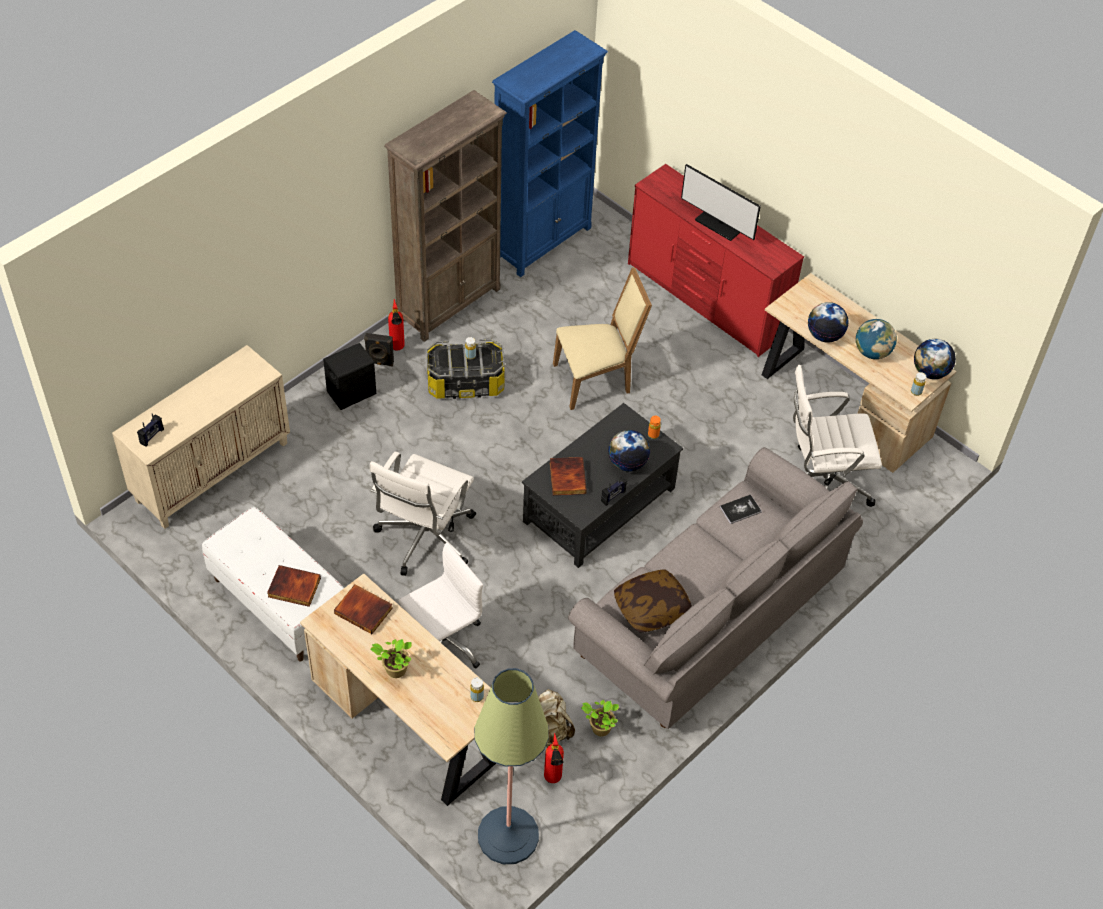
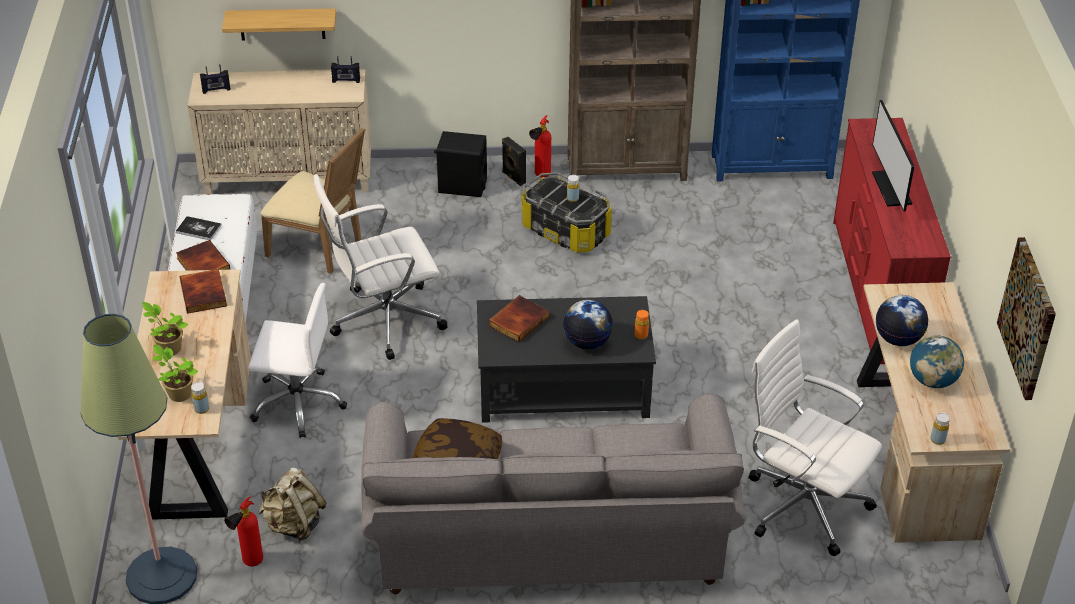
camera: 45 degrees right, 10 degrees down
beige chair [553,267,652,410] -> beige chair moved to [261,127,365,274]
potted plant [581,700,619,736] -> potted plant moved to [153,345,198,402]
radio [601,476,627,506] -> radio moved to [331,56,360,83]
book [720,494,762,524] -> book moved to [176,216,222,241]
globe [914,339,956,379] -> none
none -> shelf [222,9,336,41]
none -> picture [997,237,1056,400]

